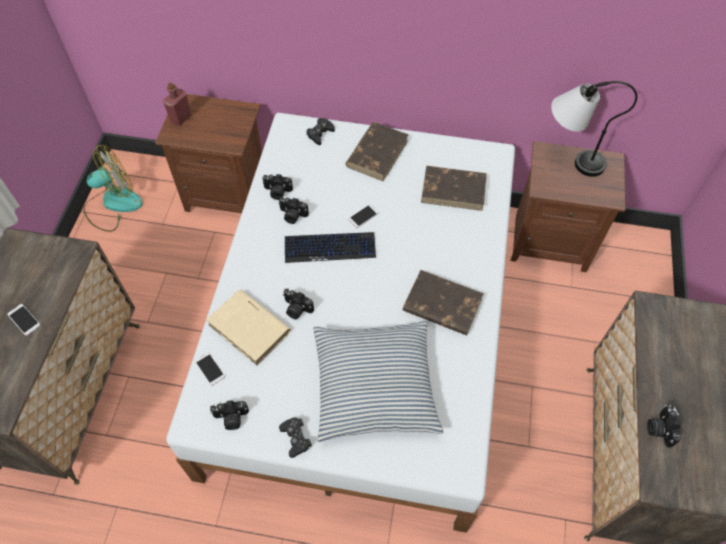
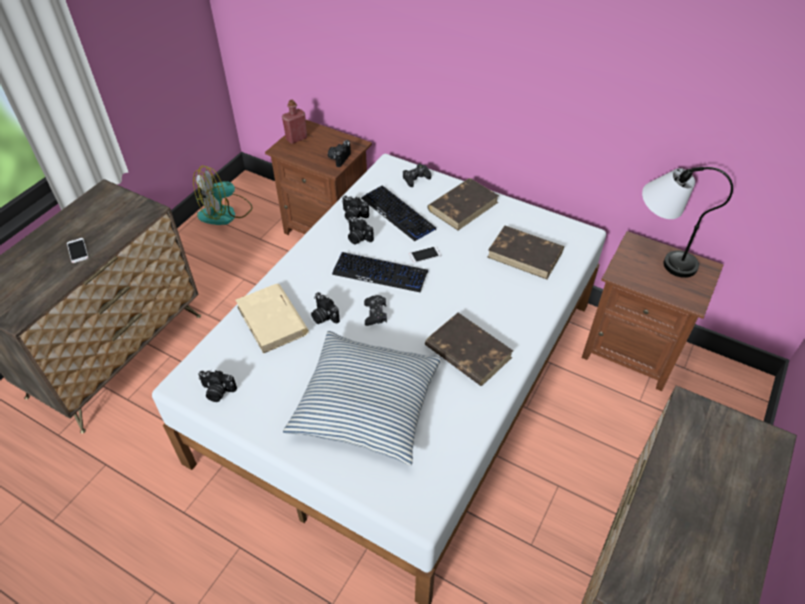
camera: 20 degrees right, 10 degrees down
fan [83,145,143,232] -> fan turned 150 degrees clockwise [193,166,253,225]
phone [195,352,225,386] -> none
black game controller [279,417,312,458] -> black game controller moved to [364,295,387,326]
camera [647,404,681,448] -> camera moved to [328,140,351,167]
none -> keyboard [361,185,436,241]

